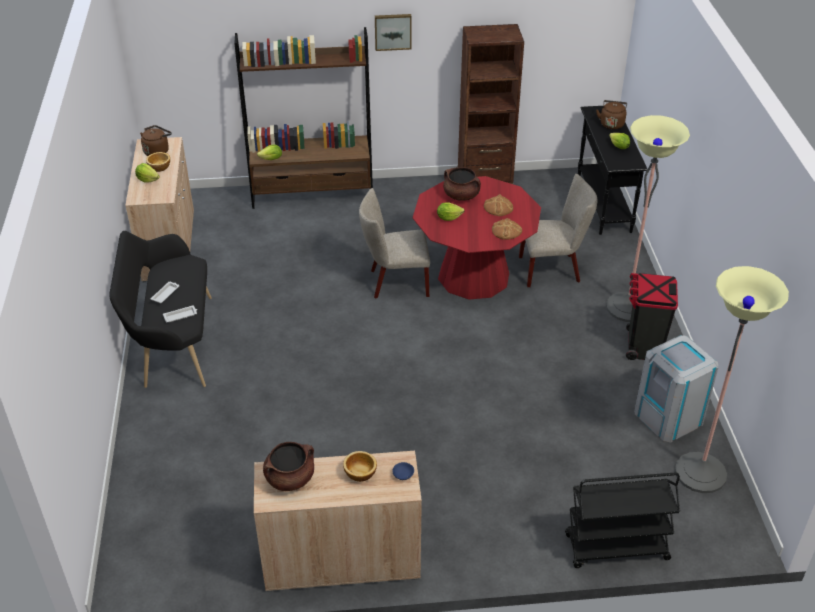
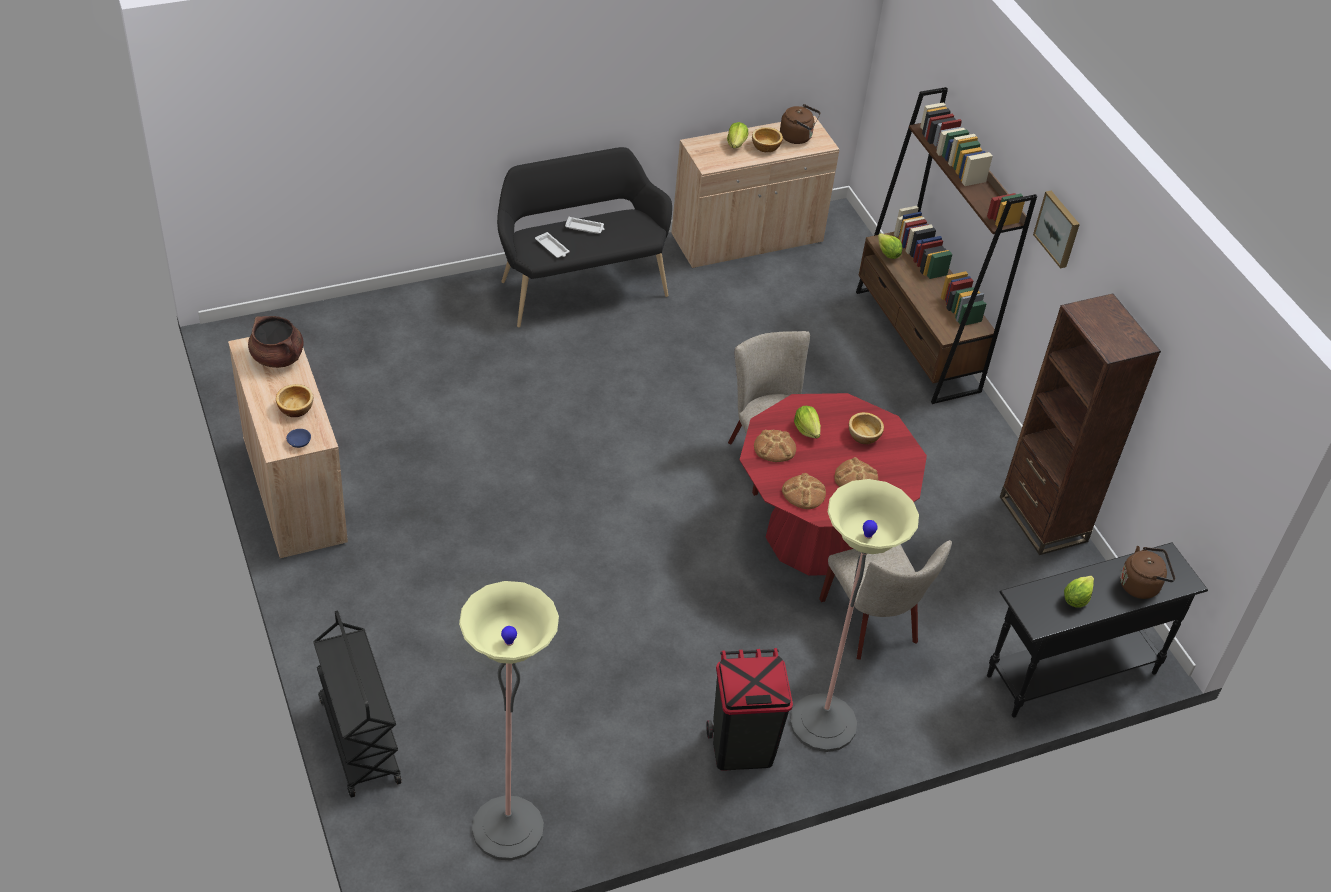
camera: 70 degrees right, 5 degrees up
brown cooking pot [443,167,481,201] -> bowl [849,412,884,444]
grey trash can [634,335,719,442] -> none
none -> bread [754,430,796,462]

